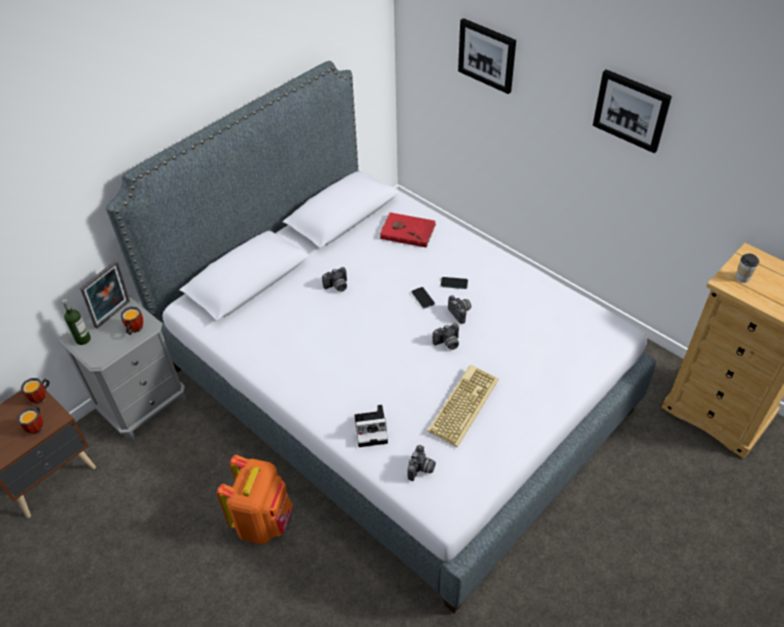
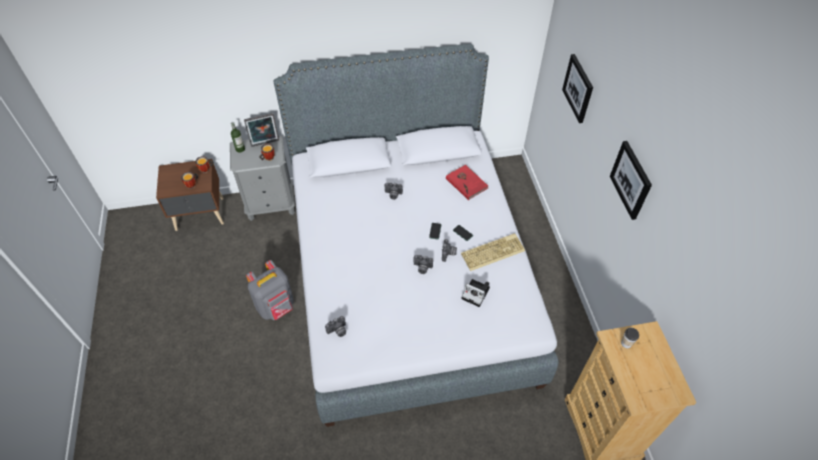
camera: 35 degrees right, 5 degrees up
orange backpack [217,455,293,544] -> grey backpack [246,260,294,320]
camera [354,405,388,447] -> camera moved to [462,279,490,307]
keyboard [427,365,499,447] -> keyboard moved to [461,233,525,271]

